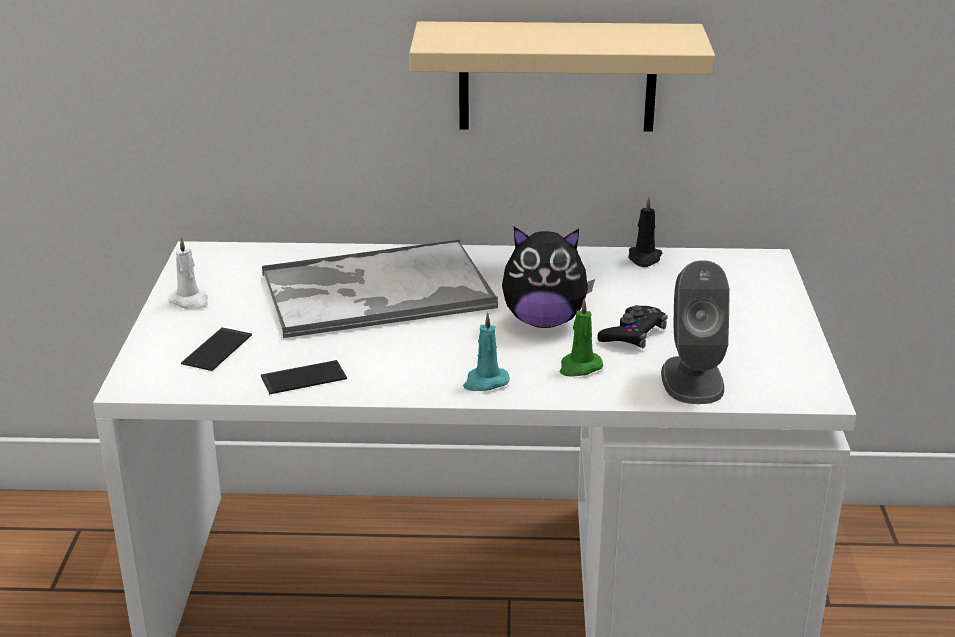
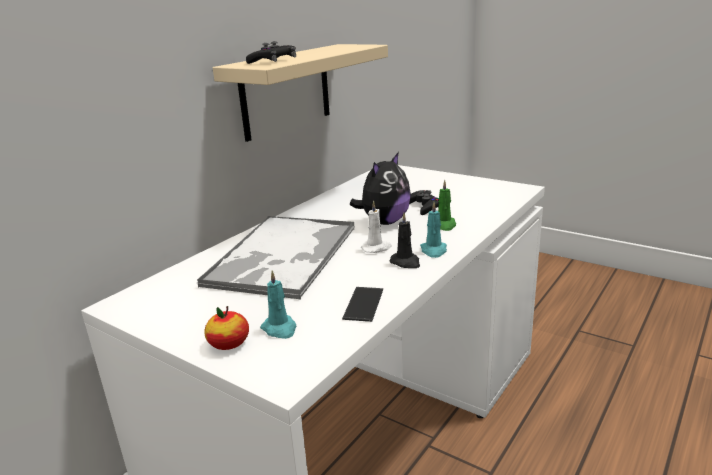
camera: 55 degrees left, 5 degrees down
white candle [168,237,208,309] -> white candle moved to [361,201,392,253]
phone [181,327,252,371] -> turquoise candle [260,270,297,339]
black candle [629,197,662,267] -> black candle moved to [390,213,420,268]
grey speaker [661,260,730,404] -> none
none -> apple [204,306,249,350]
none -> black game controller [246,41,296,64]

